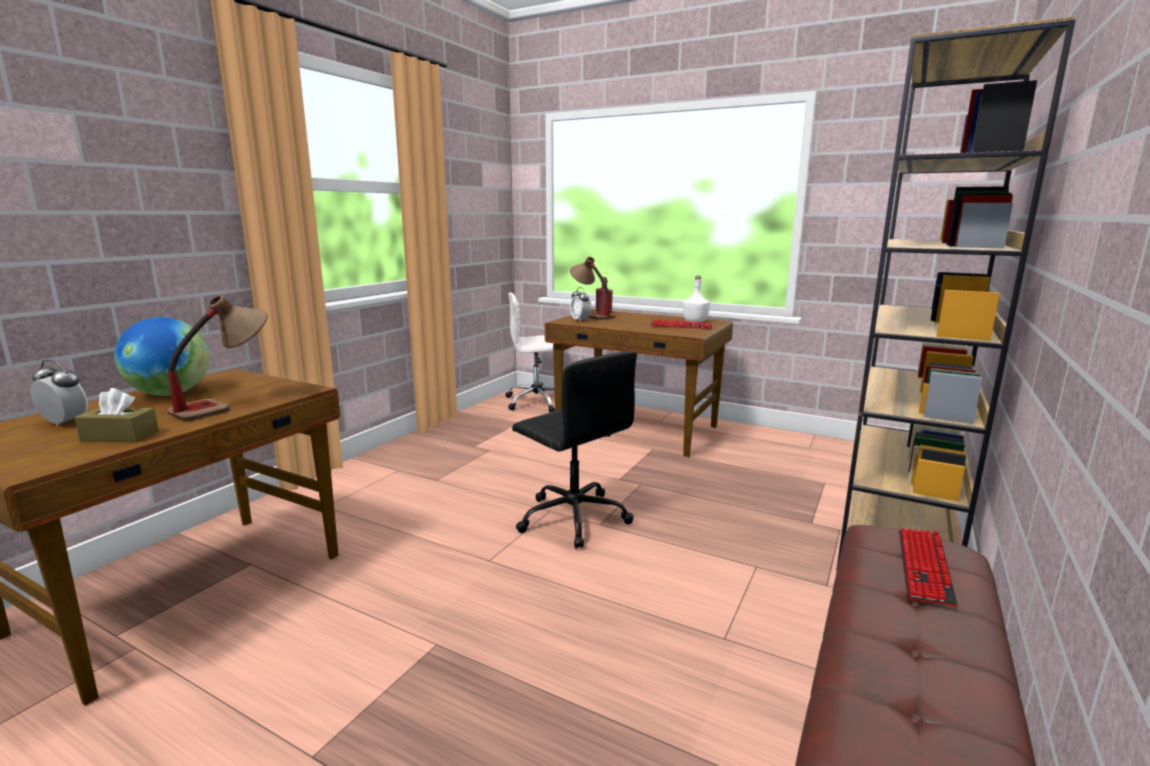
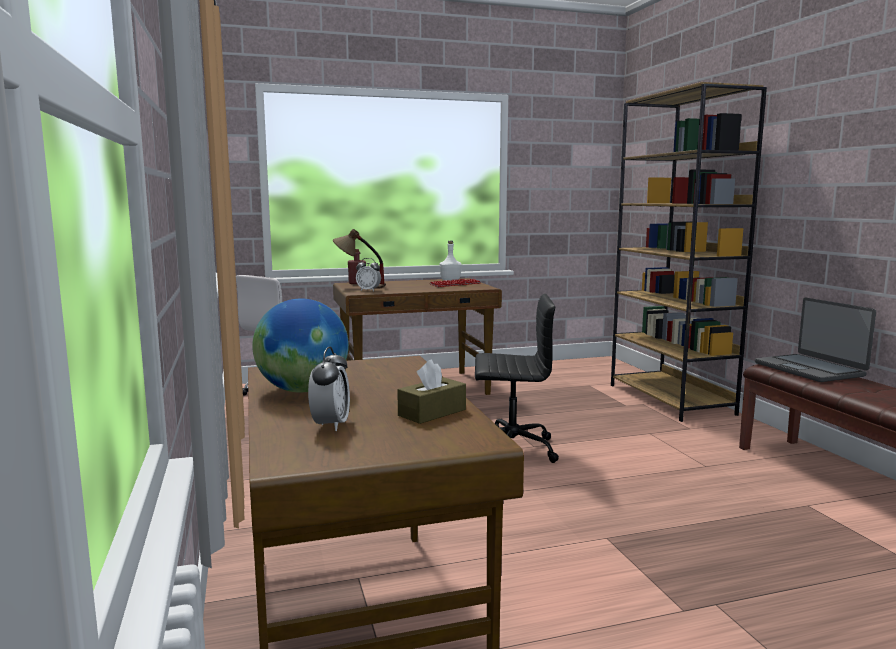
camera: 45 degrees left, 5 degrees down
alarm clock [30,360,88,425] -> alarm clock turned 120 degrees clockwise [308,347,350,431]
table lamp [167,296,268,421] -> none
keyboard [899,528,958,607] -> laptop [755,298,876,382]

